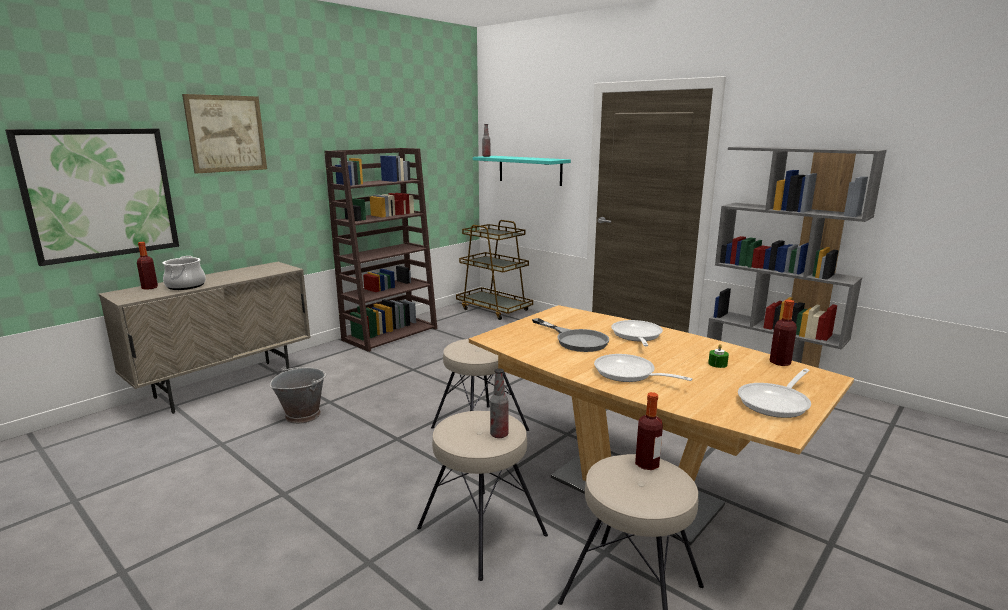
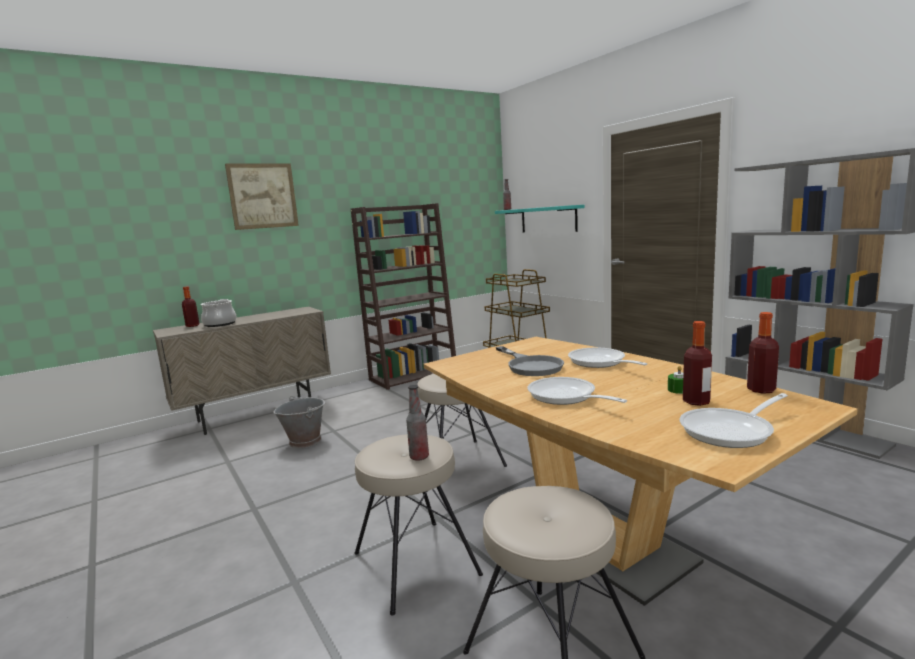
camera: 15 degrees right, 5 degrees down
picture [5,129,179,266] -> none
frying pan [611,320,663,346] -> frying pan turned 45 degrees counterclockwise [568,348,647,368]
bottle [635,392,663,470] -> bottle moved to [683,321,712,406]

